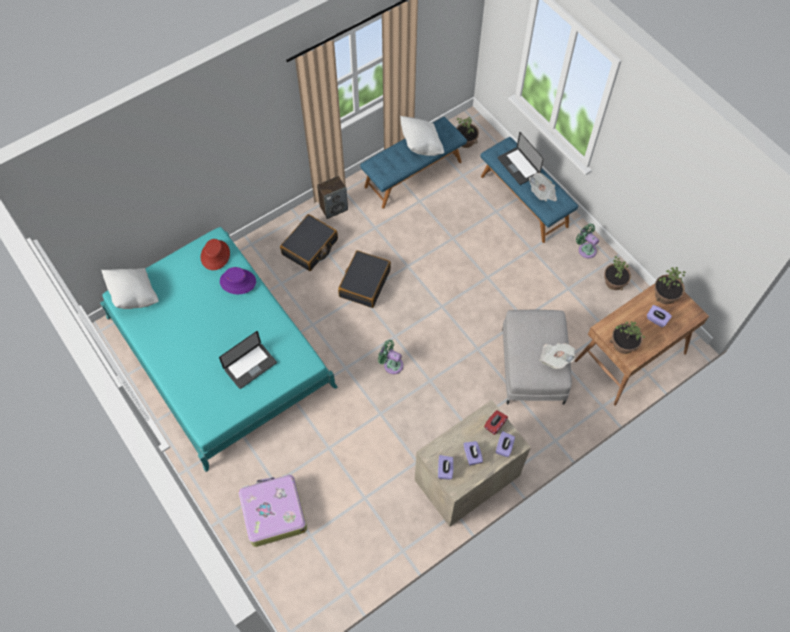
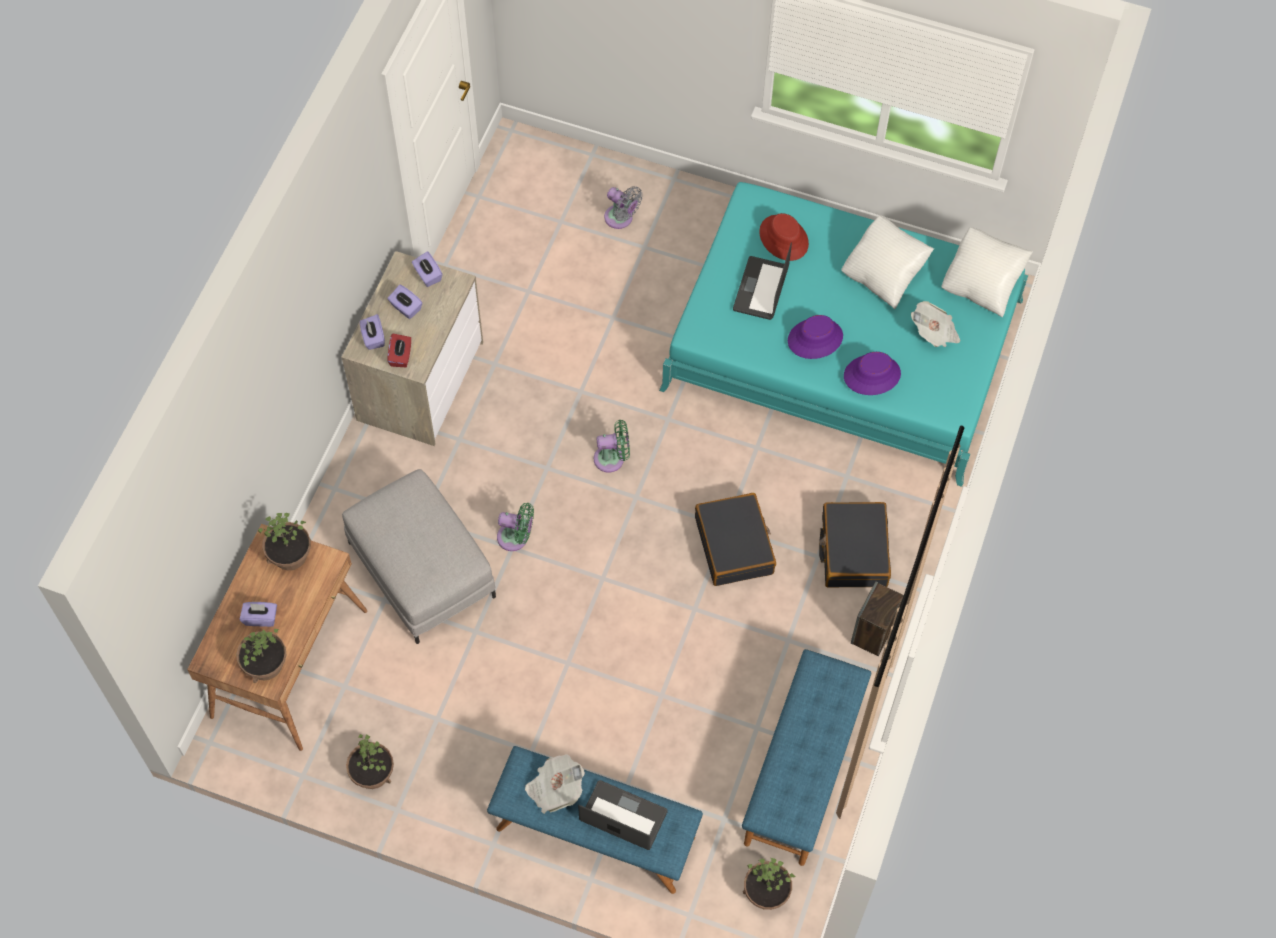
camera: 145 degrees right, 0 degrees up
red hat [201,239,230,270] -> red hat moved to [759,213,809,261]
suitcase [238,474,307,547] -> grey fan [604,186,643,229]
white pillow [400,116,444,156] -> white pillow moved to [841,215,934,309]
newspaper [539,343,575,369] -> newspaper moved to [911,301,961,347]
green fan [576,224,599,258] -> green fan moved to [497,503,534,551]
none -> purple hat [788,315,843,359]

